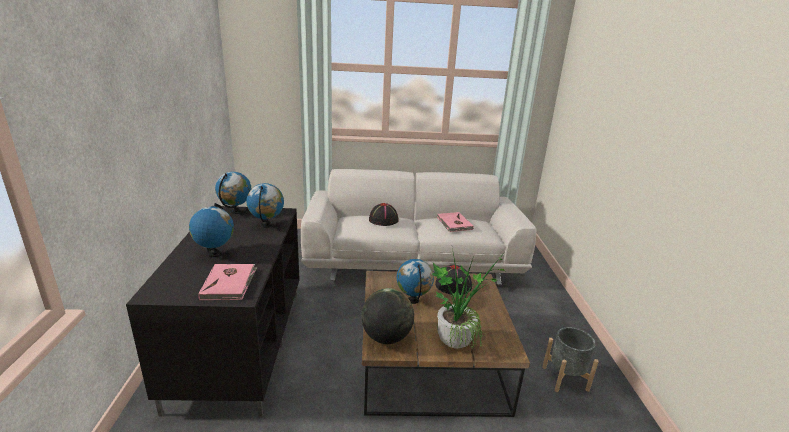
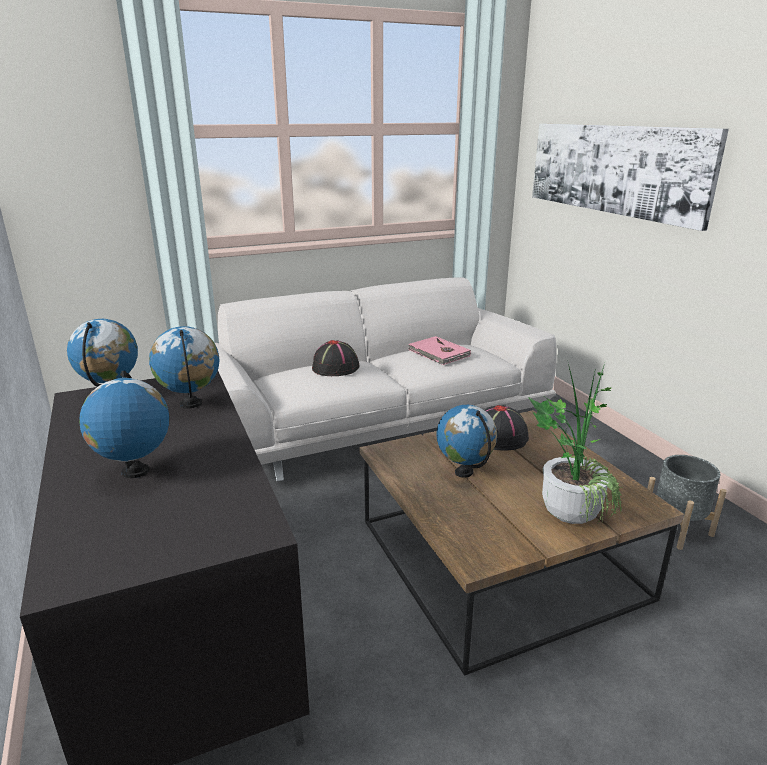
camera: 20 degrees left, 0 degrees up
pink book [198,264,257,300] -> none
globe [361,288,414,344] -> none
none -> picture [532,124,729,231]

